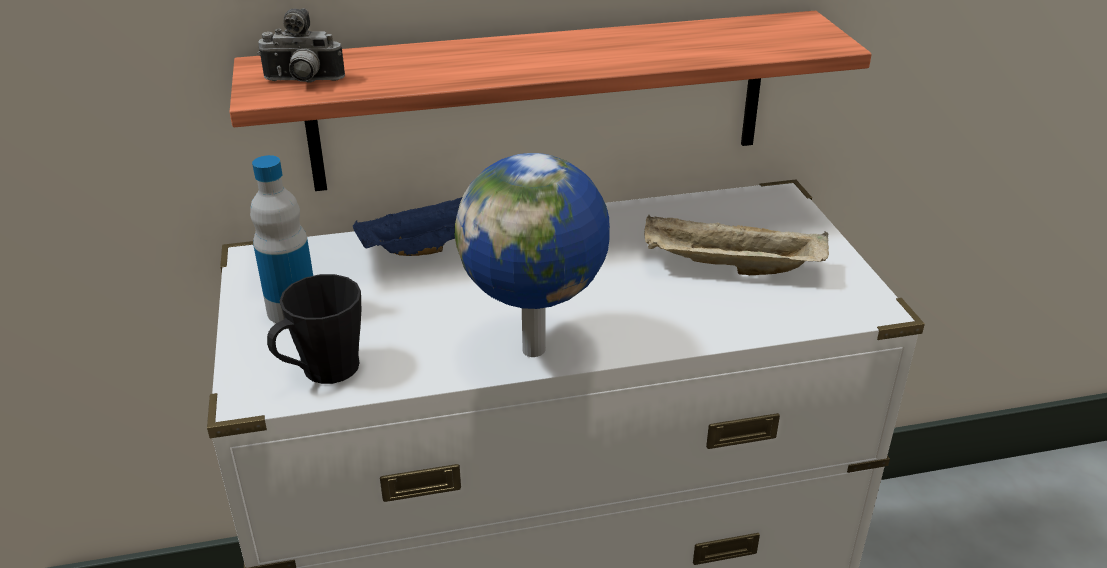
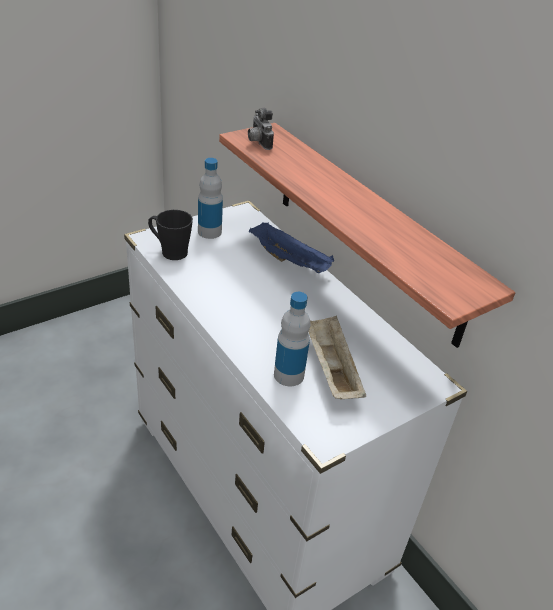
camera: 65 degrees right, 5 degrees up
globe [455,153,610,357] -> none
none -> bottle [274,292,310,386]

